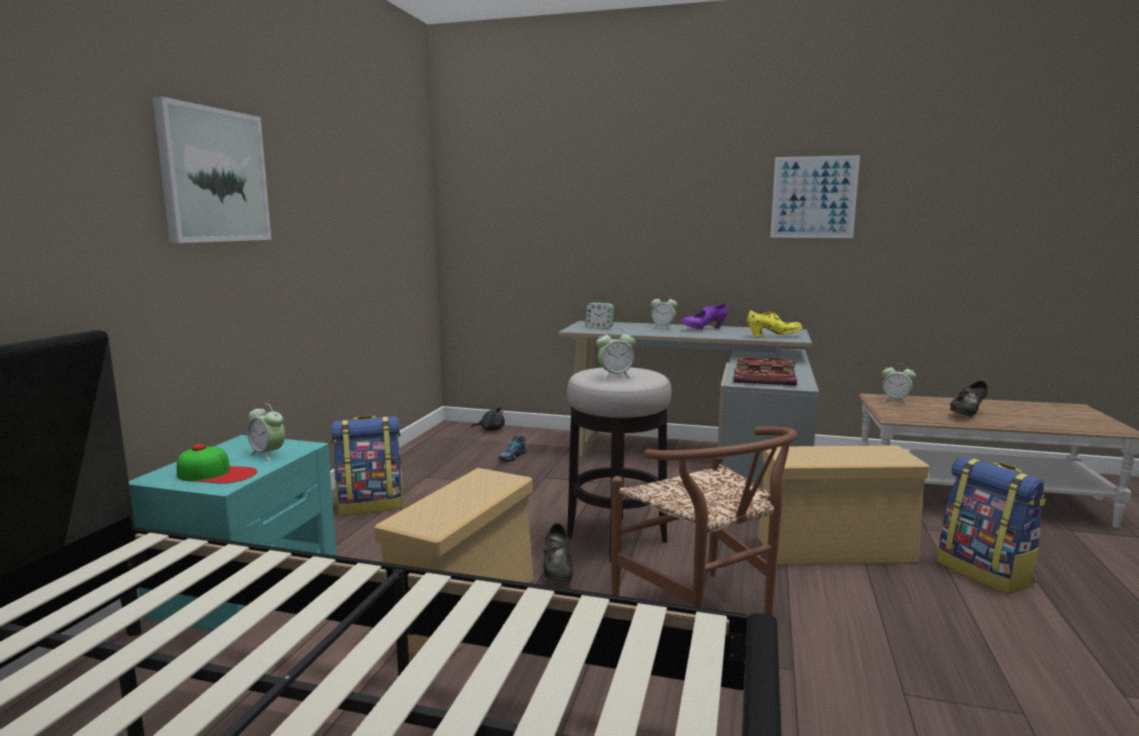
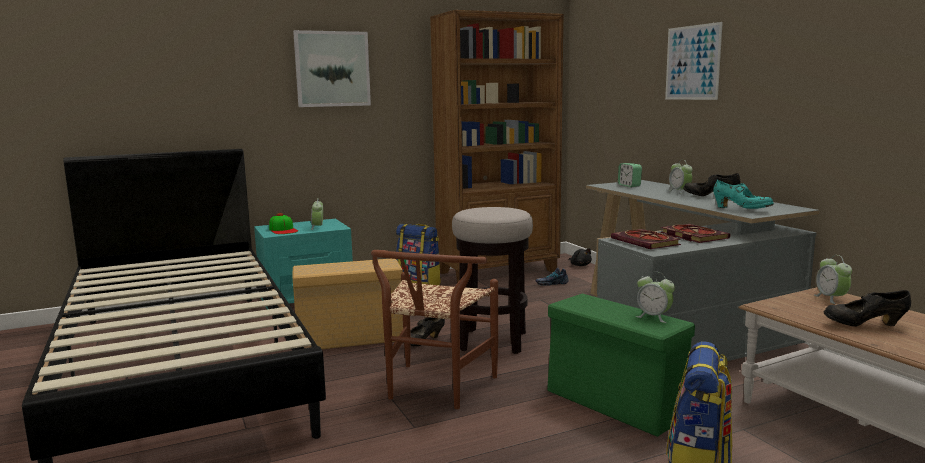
camera: 50 degrees right, 0 degrees up
alarm clock [596,328,635,379] -> alarm clock moved to [636,272,675,323]
purple shoe [682,303,728,329] -> black shoe [683,173,740,196]
yellow shoe [747,310,803,337] -> turquoise shoe [713,180,774,209]
beige storage box [758,445,929,565] -> green storage box [547,294,695,437]
picture [770,155,860,238] -> picture moved to [665,22,723,100]
none -> brown bookcase [430,10,563,283]

